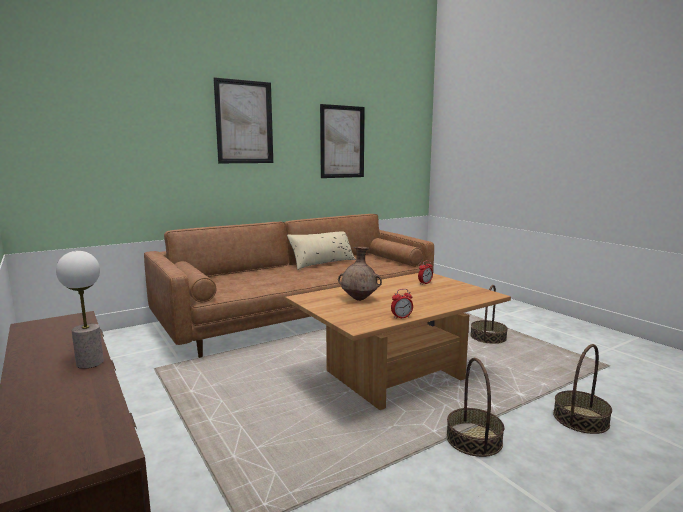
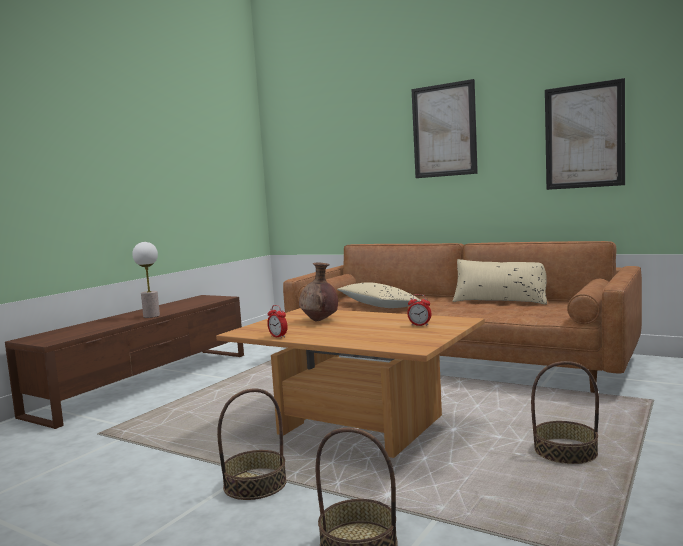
camera: 65 degrees right, 5 degrees down
none -> beige pillow [337,282,421,308]

